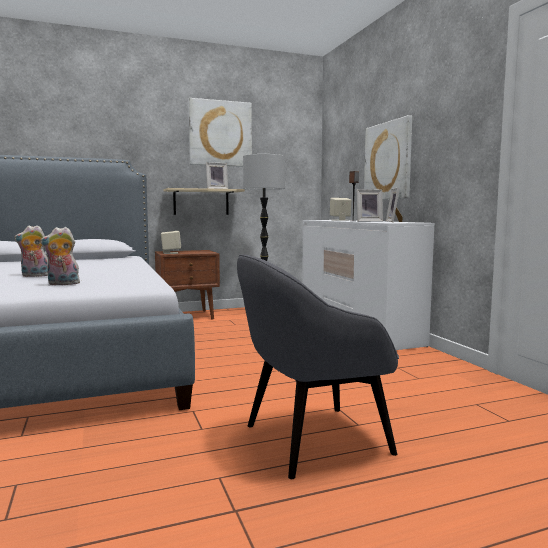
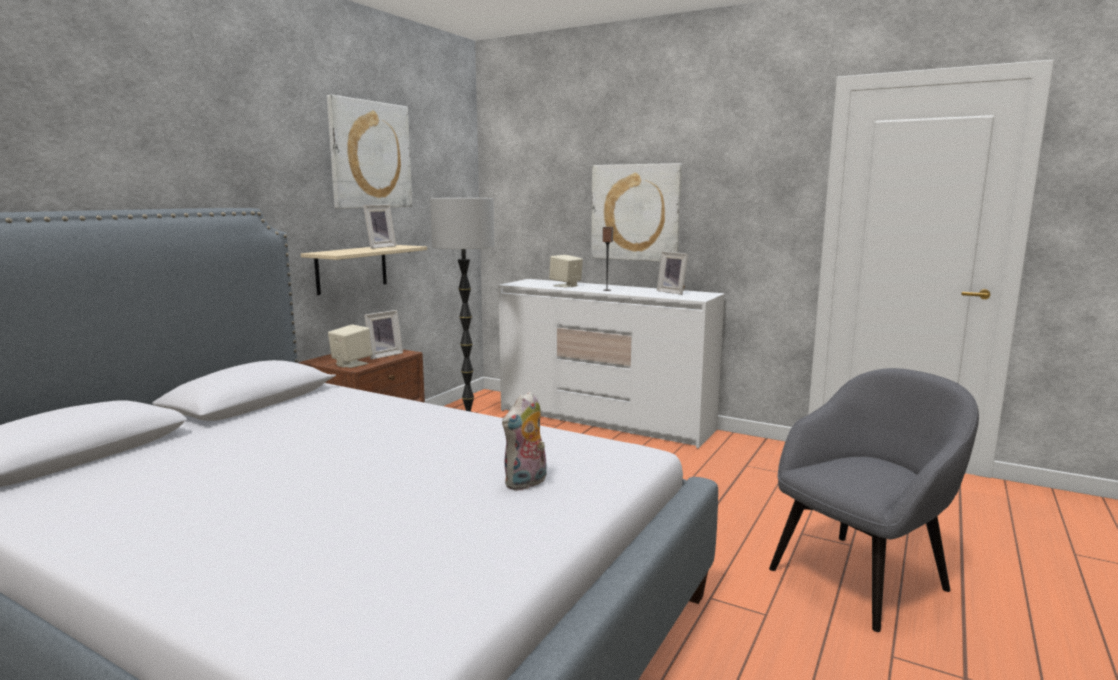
camera: 40 degrees left, 5 degrees up
plush toy [14,225,48,277] -> none
grey armchair [237,254,399,479] -> grey armchair turned 150 degrees counterclockwise [769,368,979,632]
picture frame [357,189,383,222] -> picture frame moved to [364,310,403,360]

